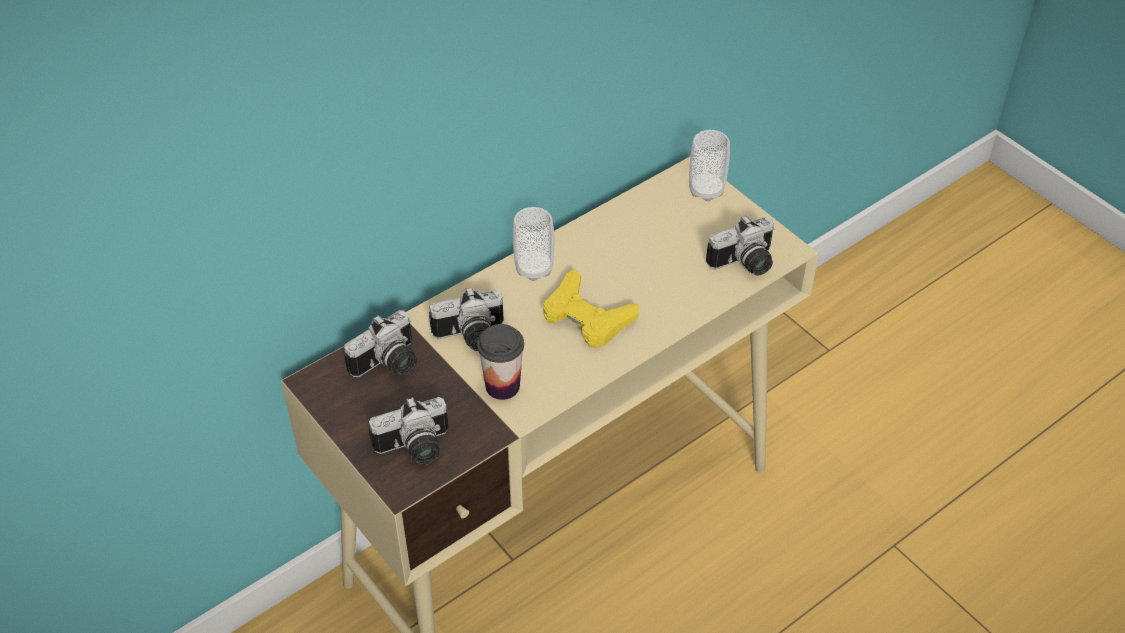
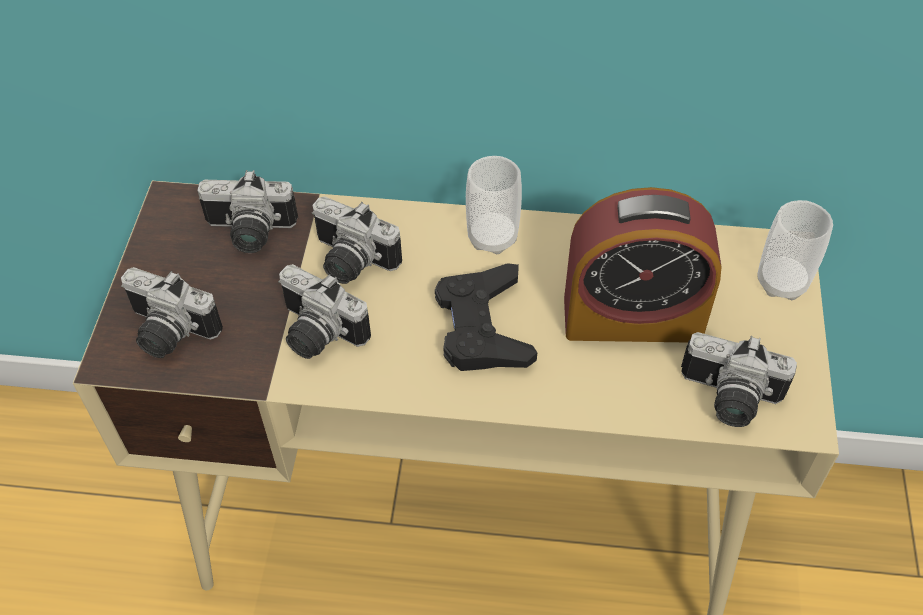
camera: 45 degrees right, 5 degrees up
cup [477,324,524,400] -> camera [278,264,371,359]
yellow game controller [543,269,639,348] -> black game controller [435,263,537,371]
none -> alarm clock [564,187,722,342]

